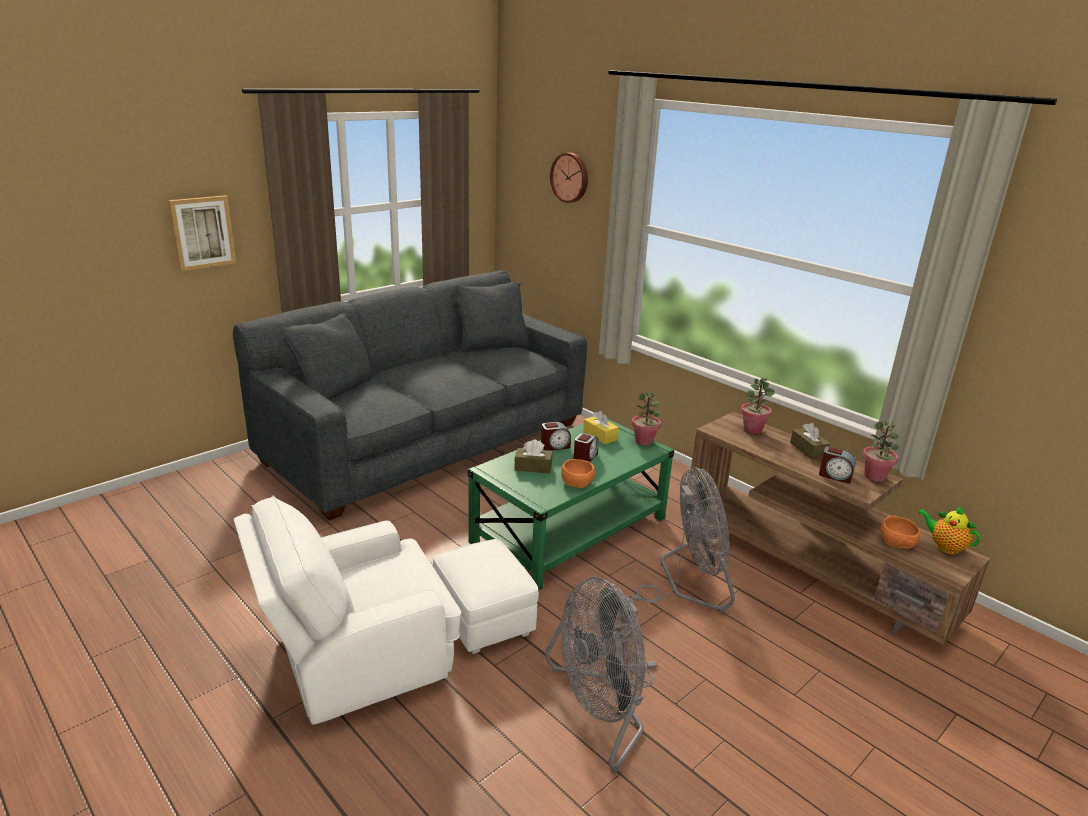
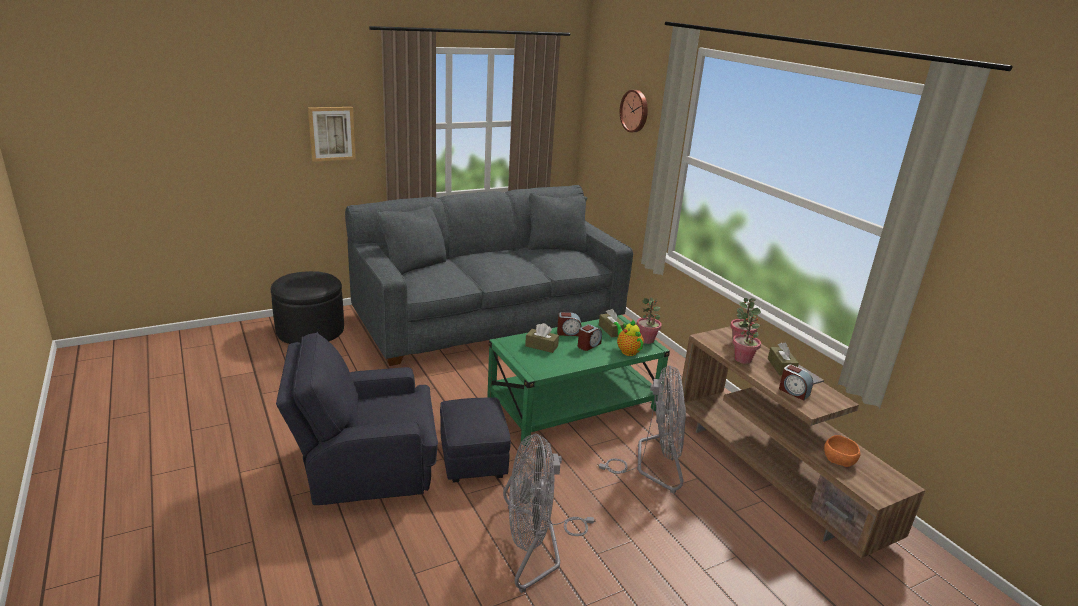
camera: 15 degrees right, 0 degrees up
white armchair [233,496,539,724] -> black armchair [276,332,511,505]
orange bowl [561,459,595,488] -> none
yellow tissue box [583,411,619,444] -> brown tissue box [599,309,624,338]
potted plant [862,420,900,482] -> potted plant moved to [732,312,761,364]
teapot [917,506,981,554] -> teapot moved to [614,320,644,356]
none -> black ottoman [271,271,344,344]

